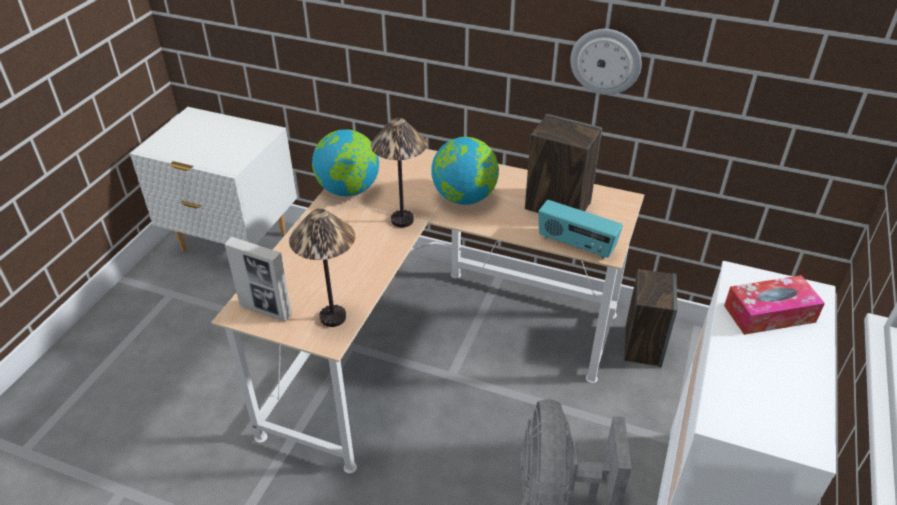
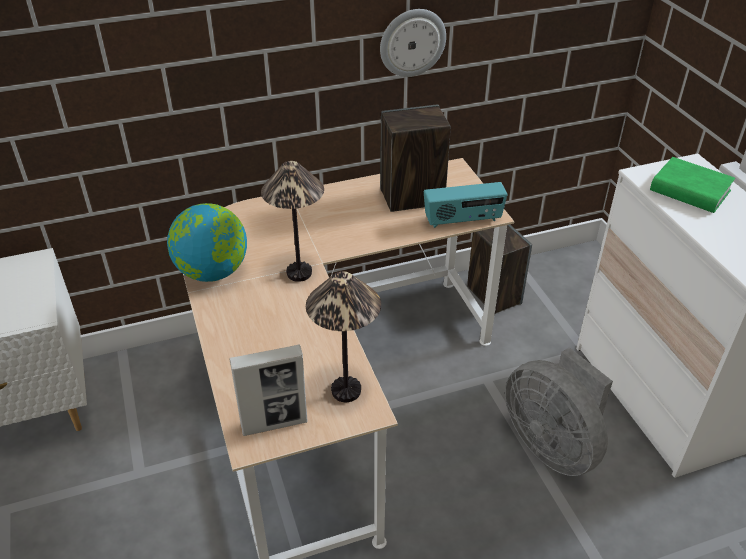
camera: 40 degrees left, 0 degrees up
globe [431,137,499,205] -> none
tissue box [724,275,825,335] -> green book [650,157,735,213]

